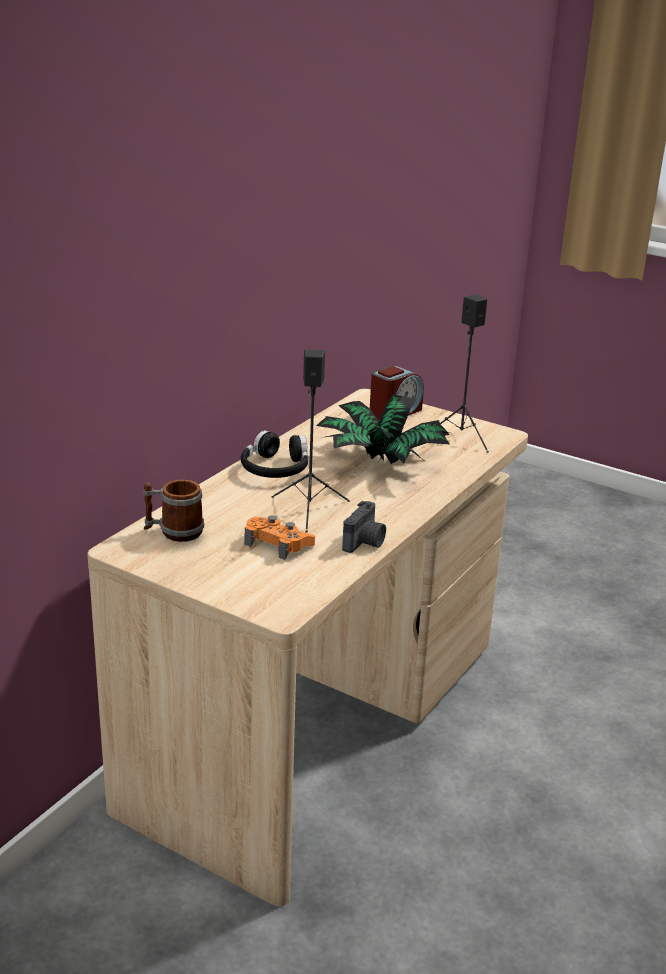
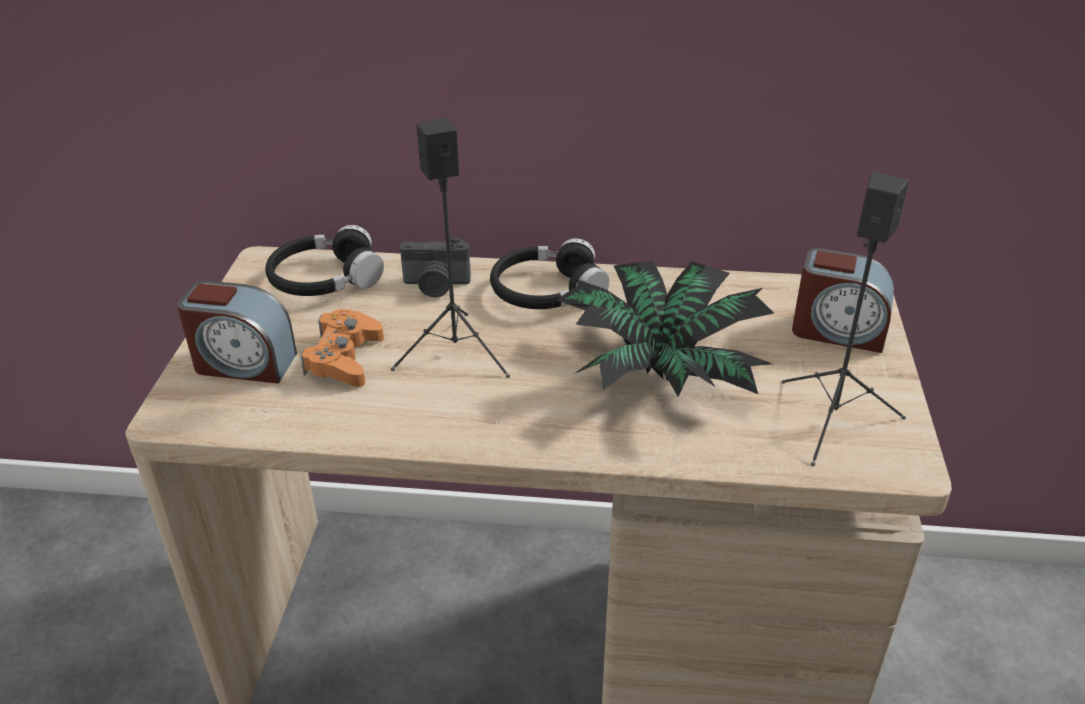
camera: 65 degrees right, 10 degrees up
mug [143,480,204,542] -> black headphones [265,225,384,296]
camera [342,501,386,553] -> camera moved to [400,238,471,297]
none -> alarm clock [177,281,297,384]

